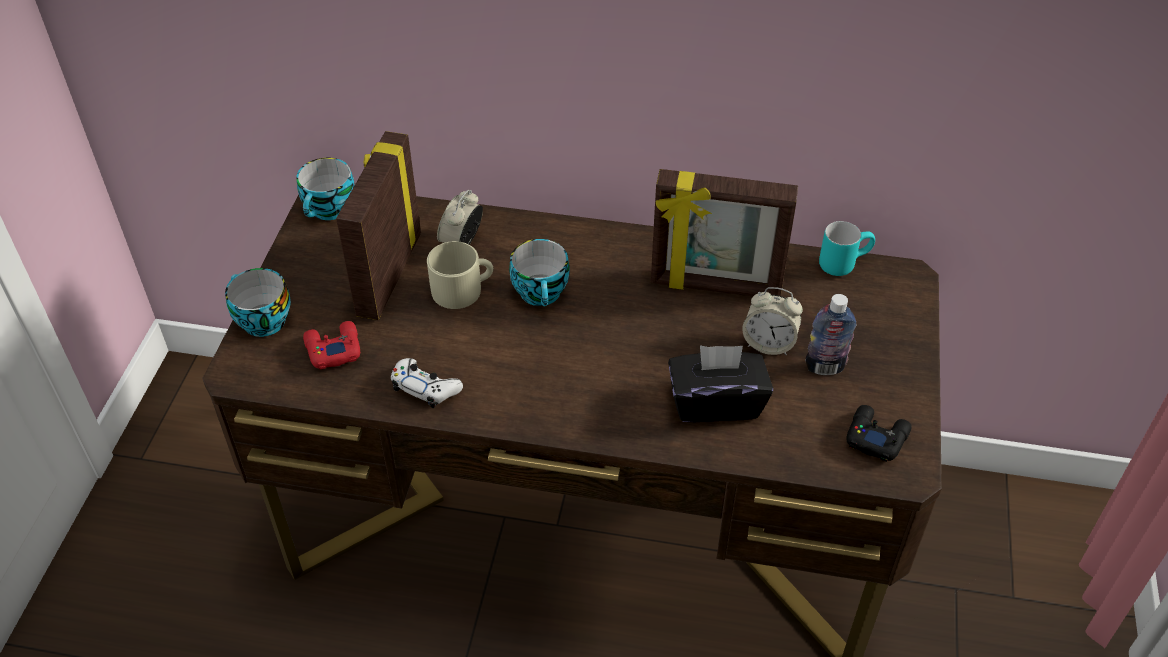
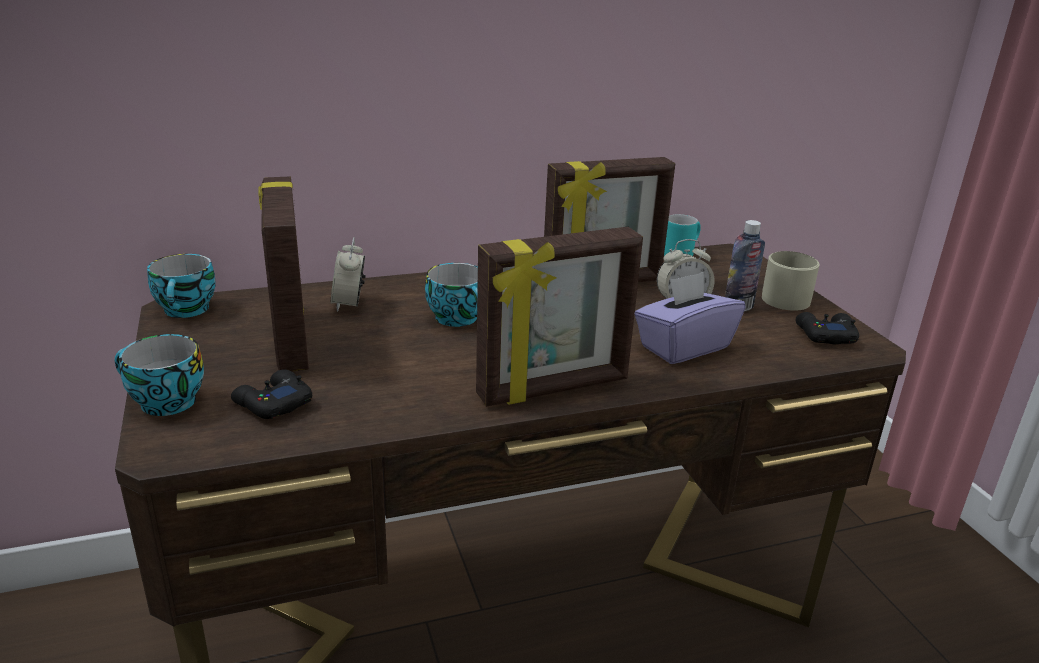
camera: 30 degrees left, 20 degrees down
red game controller [303,321,360,369] -> black game controller [231,369,312,419]
white game controller [391,358,463,408] -> none
beige mug [427,241,493,309] -> beige mug moved to [762,251,820,311]
black tissue box [668,345,773,422] -> purple tissue box [635,272,746,364]
none -> picture frame [476,227,643,406]

